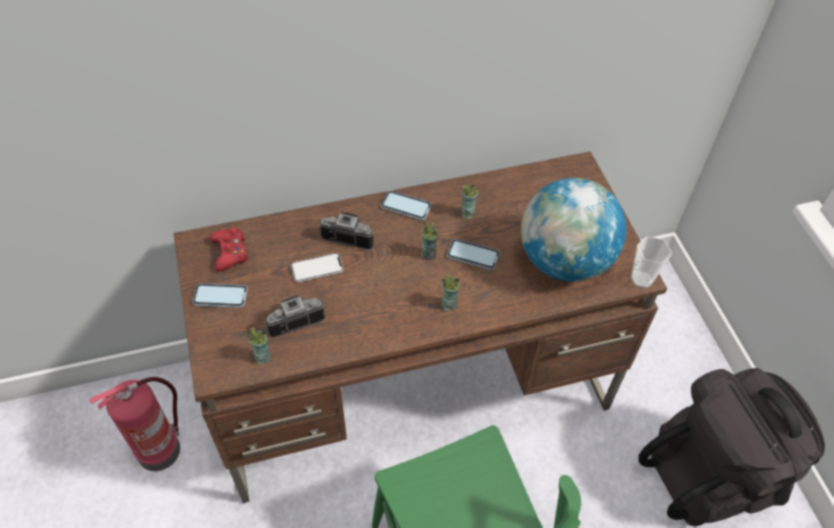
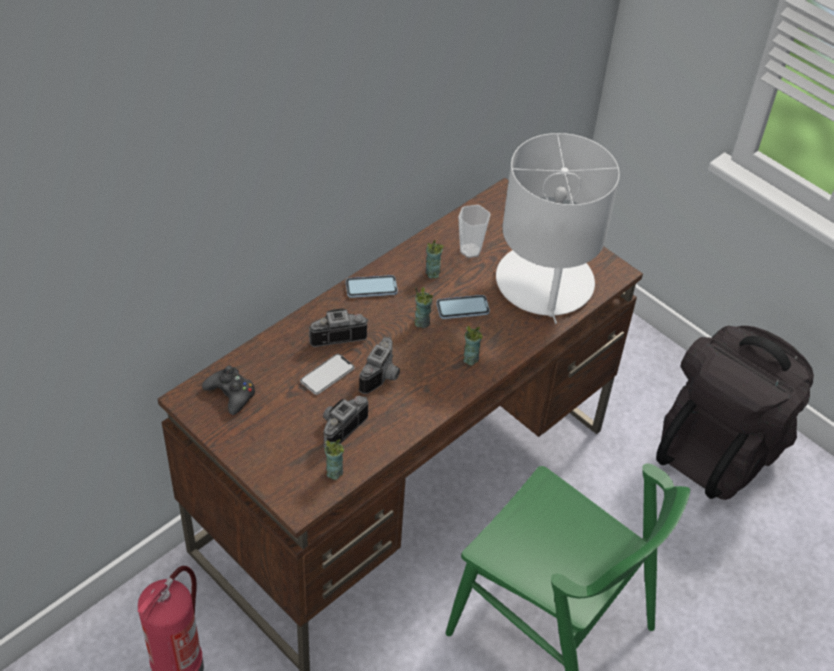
camera: 30 degrees left, 5 degrees down
phone [192,283,248,308] -> none
red game controller [210,227,249,271] -> black game controller [202,365,255,415]
globe [521,178,626,282] -> white table lamp [496,133,620,324]
cup [631,236,672,289] -> cup moved to [458,205,491,258]
none -> camera [359,337,400,394]

